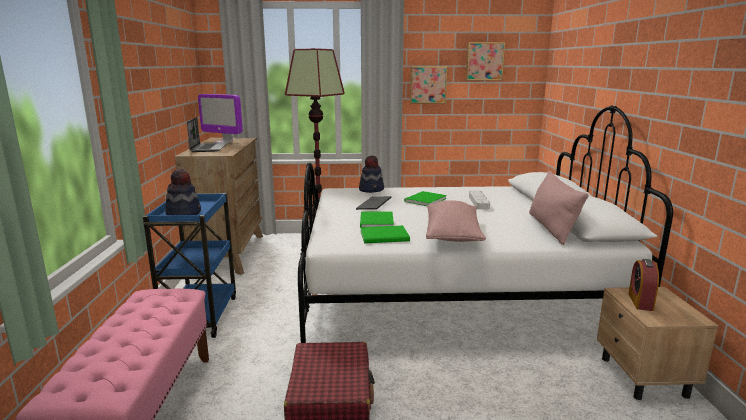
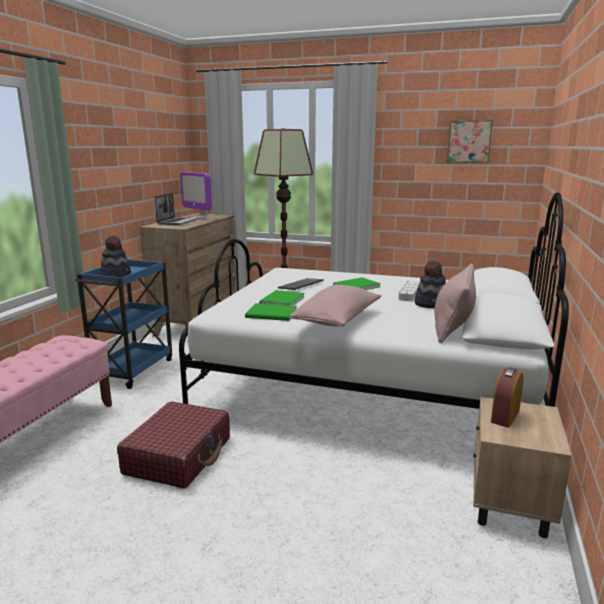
camera: 20 degrees right, 0 degrees up
hat [359,155,384,193] -> hat moved to [414,261,446,308]
picture [410,66,447,104] -> none

